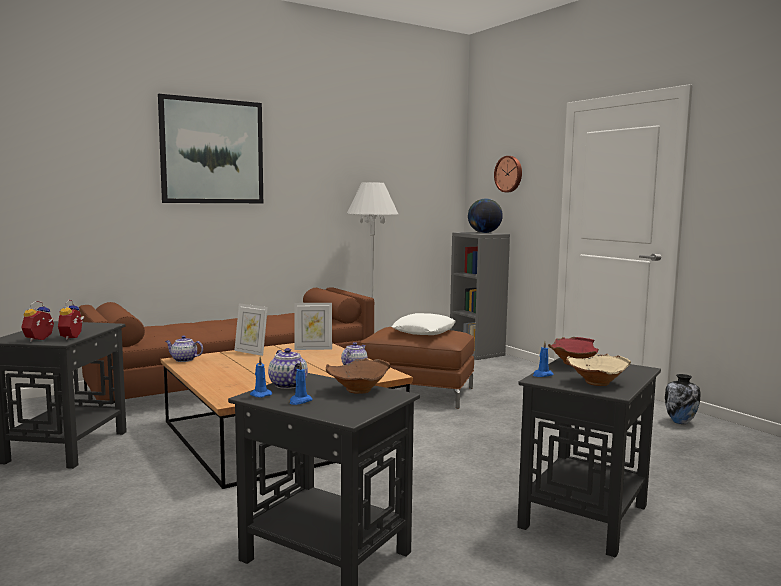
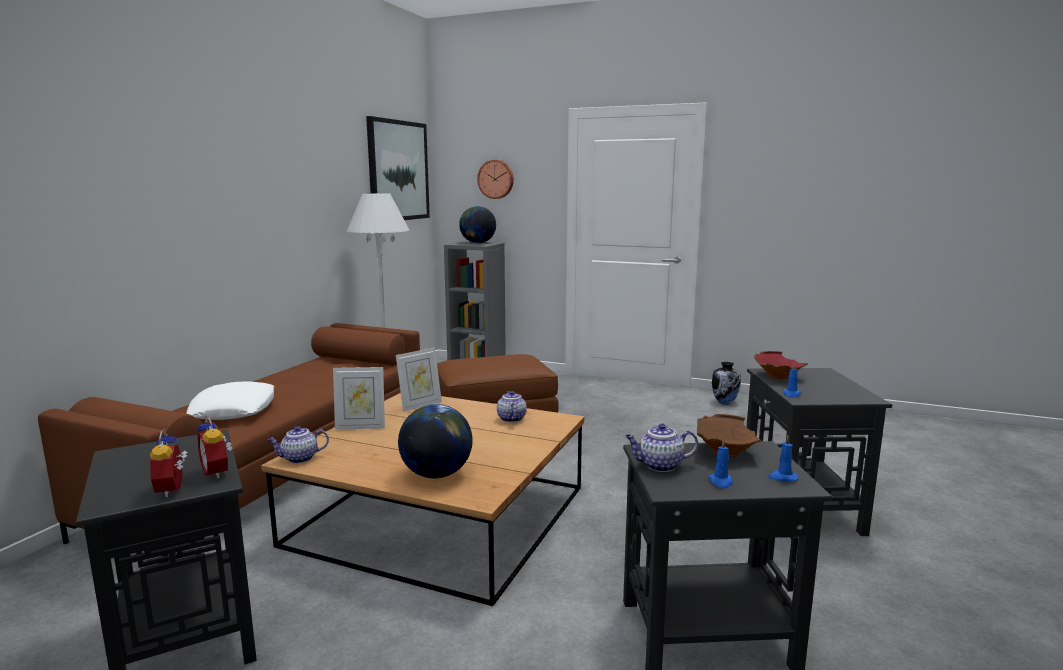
camera: 35 degrees left, 5 degrees up
picture [158,94,263,203] -> picture moved to [366,116,430,220]
blue candle [250,357,272,398] -> blue candle moved to [768,436,798,482]
teapot [268,348,308,389] -> teapot turned 150 degrees clockwise [625,424,698,472]
white pillow [392,313,456,335] -> white pillow moved to [186,382,275,420]
beige bowl [566,354,631,386] -> none
none -> globe [398,404,473,478]

